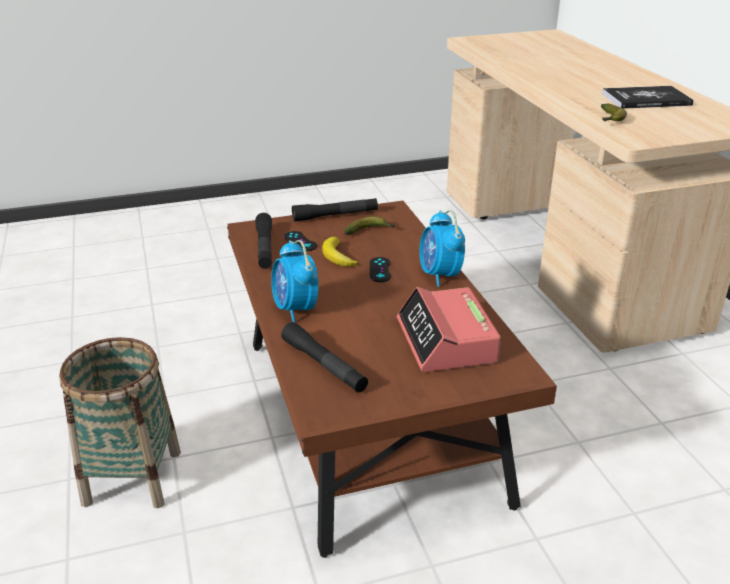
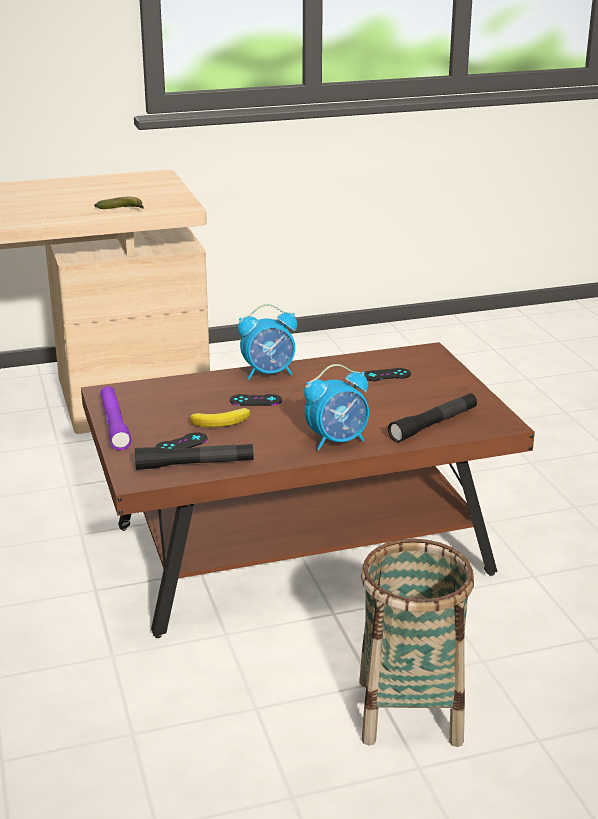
camera: 90 degrees left, 5 degrees down
black flashlight [292,198,378,222] -> purple flashlight [100,386,132,450]
banana [344,216,395,235] -> none
alarm clock [397,287,501,372] -> black game controller [364,368,411,381]
book [602,86,694,109] -> none

